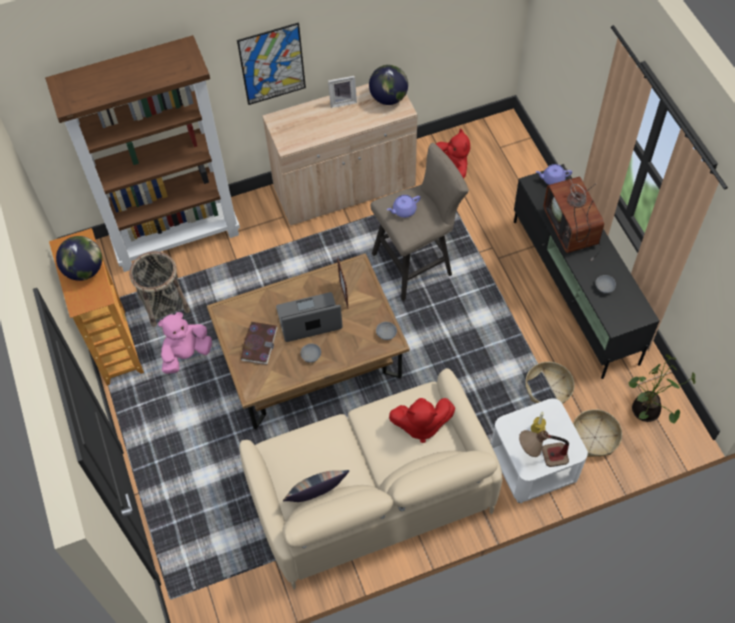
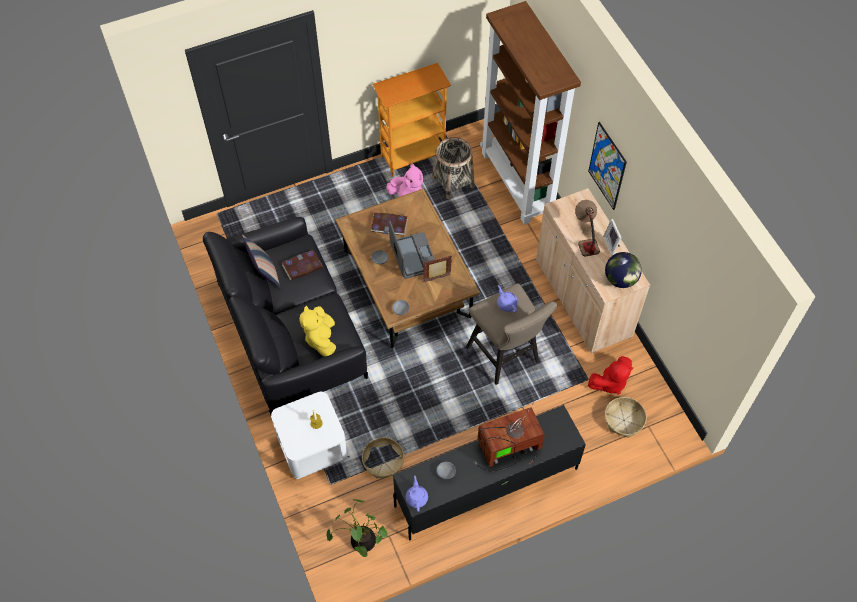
camera: 85 degrees right, 0 degrees up
globe [56,236,102,281] -> none
beige sofa [240,368,502,589] -> black sofa [203,217,368,415]
red plush toy [389,398,455,443] -> yellow plush toy [300,306,336,357]
table lamp [519,430,569,467] -> table lamp moved to [575,200,600,257]
purple teapot [536,164,572,185] -> purple teapot moved to [406,476,428,512]
basket [573,409,622,457] -> basket moved to [605,397,647,438]
none -> book [282,250,322,280]

